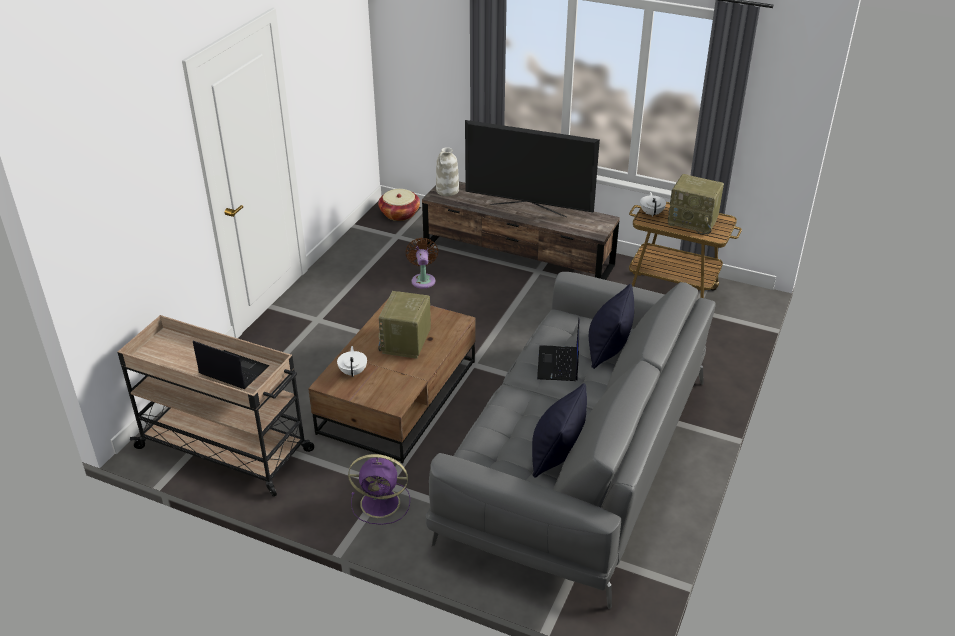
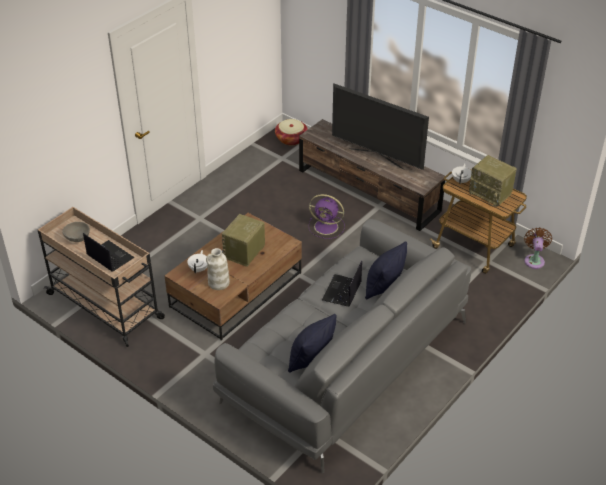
camera: 15 degrees right, 5 degrees up
purple fan [348,454,410,525] -> purple fan moved to [309,194,345,239]
brown fan [406,238,438,289] -> brown fan moved to [524,228,552,269]
white vase [436,147,459,196] -> white vase moved to [206,248,230,290]
none -> grey bowl [62,222,90,242]

